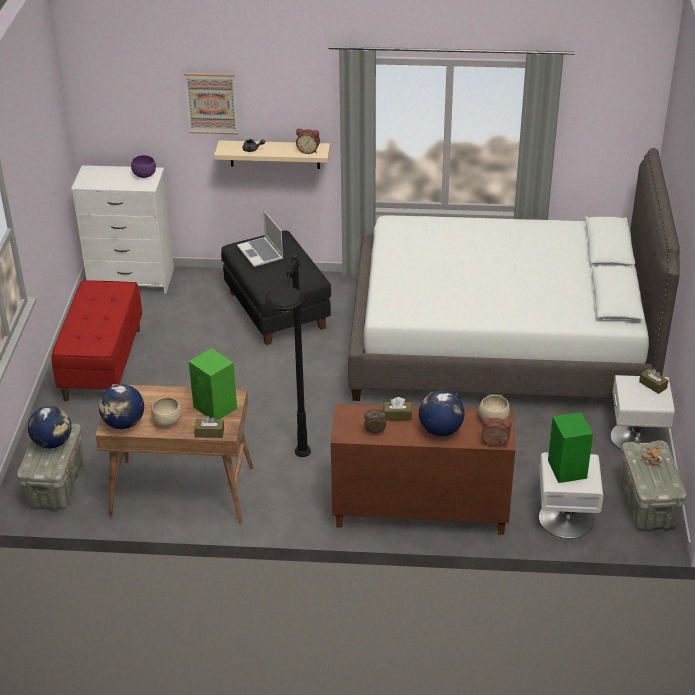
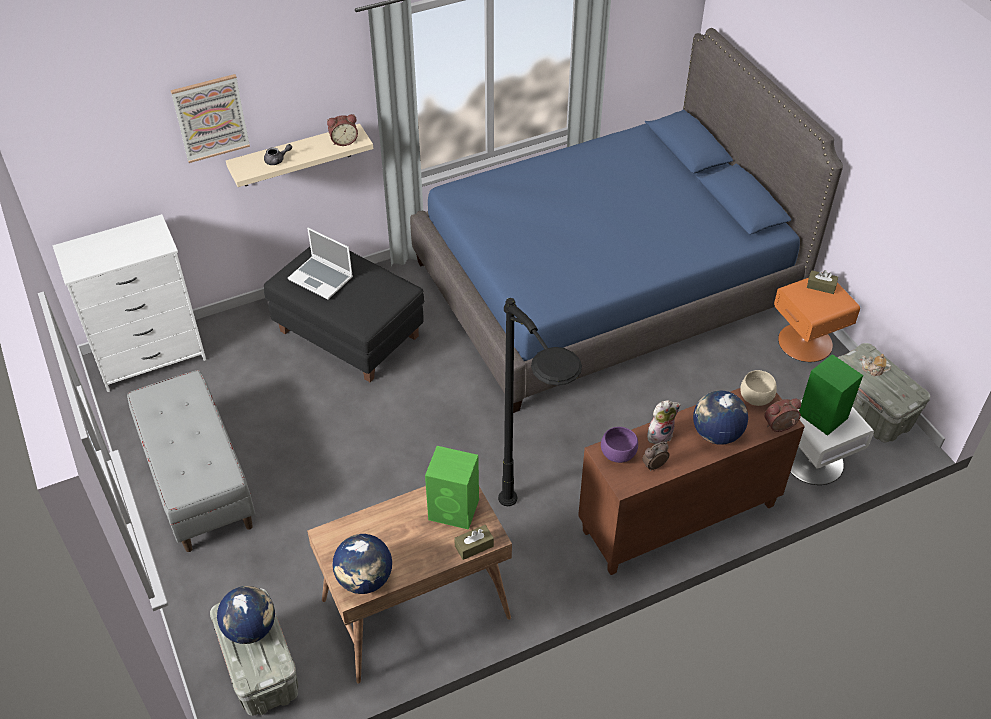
camera: 30 degrees left, 10 degrees up
red bench [52,281,142,401] -> grey bench [127,370,255,552]
purple bowl [131,155,156,178] -> purple bowl moved to [601,427,638,463]
beige bowl [151,397,182,426] -> none
white bed [348,148,680,401] -> blue bed [410,28,843,413]
brown tissue box [384,397,412,420] -> plush toy [647,400,681,444]
white nightstand [611,375,674,450] -> orange nightstand [774,272,860,362]

